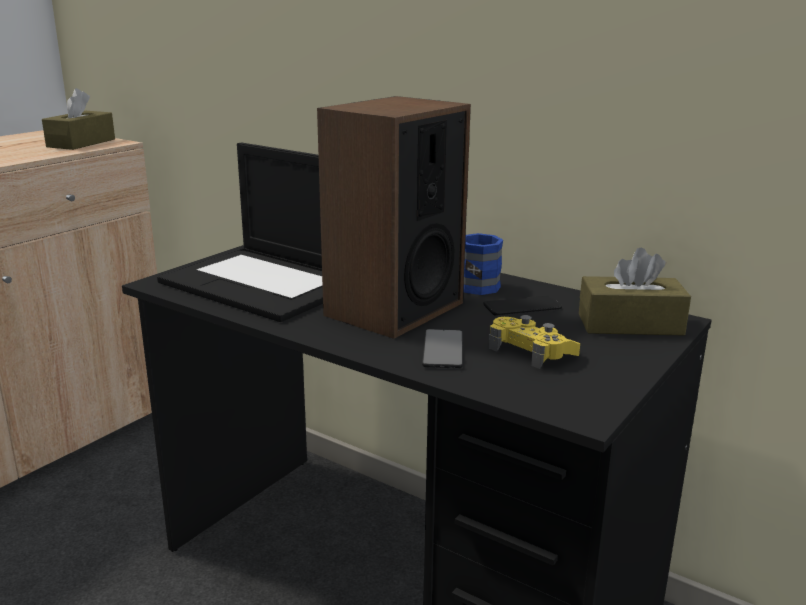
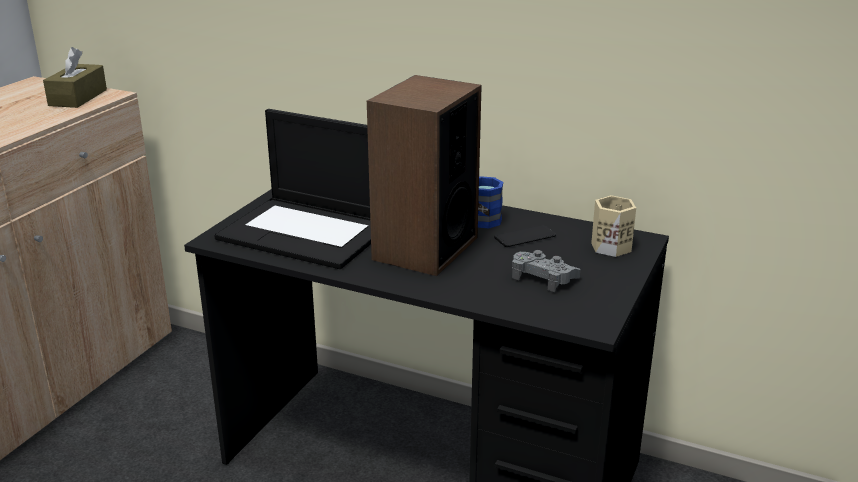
camera: 10 degrees left, 5 degrees up
phone [422,329,463,369] -> none
yellow game controller [489,315,580,369] -> grey game controller [512,250,580,292]
brown tissue box [579,248,691,335] -> beige mug [591,195,636,257]

